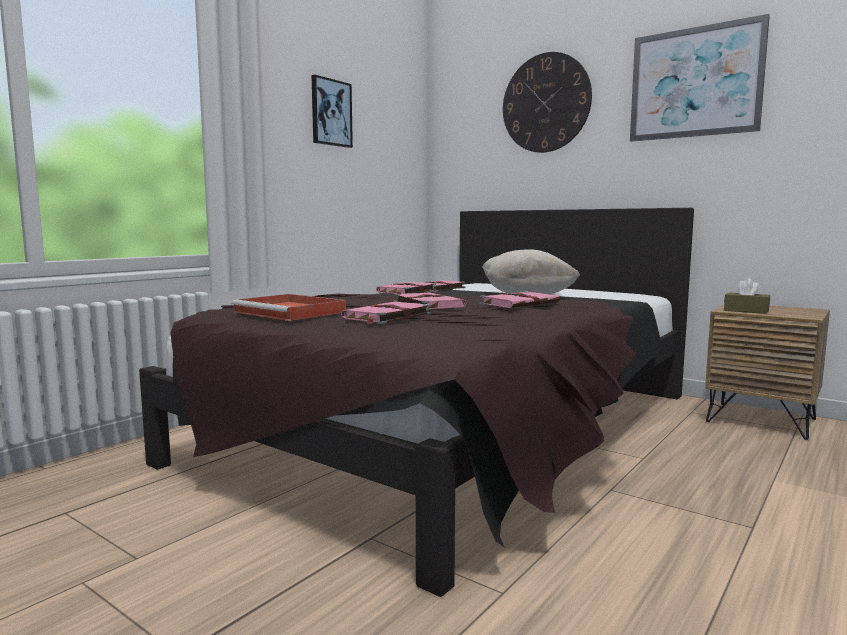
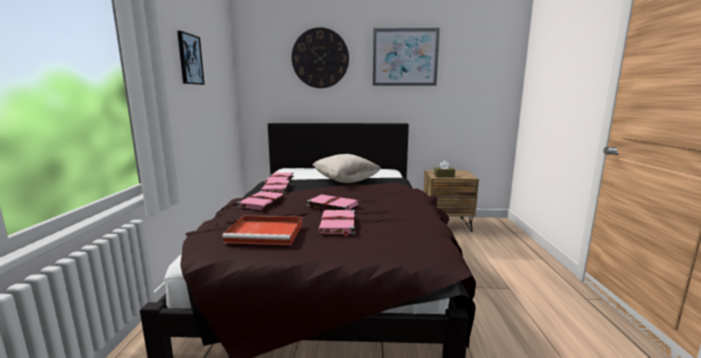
camera: 35 degrees left, 5 degrees up
pink book [480,291,560,308] -> pink book moved to [237,191,284,210]

